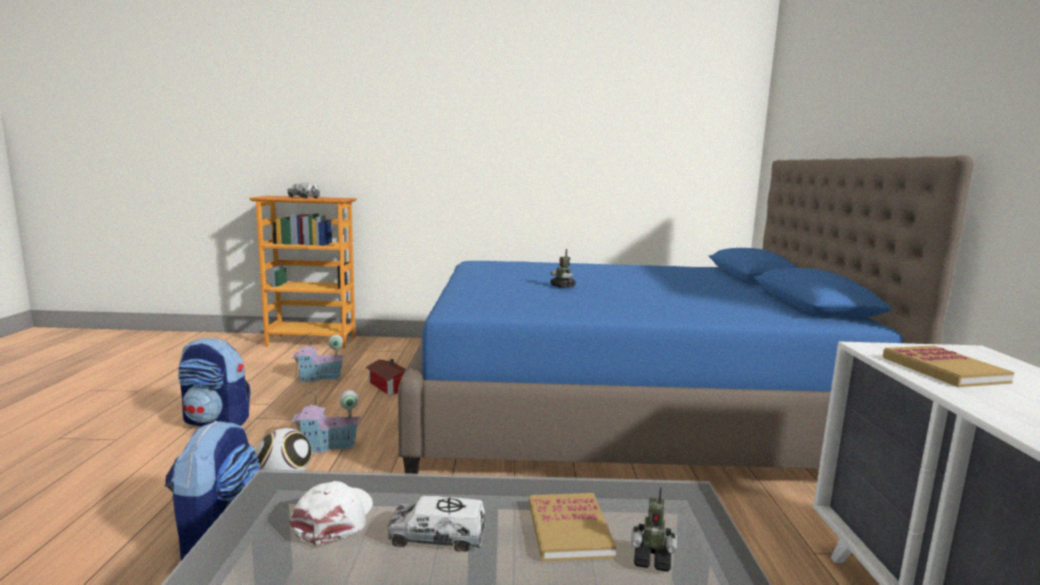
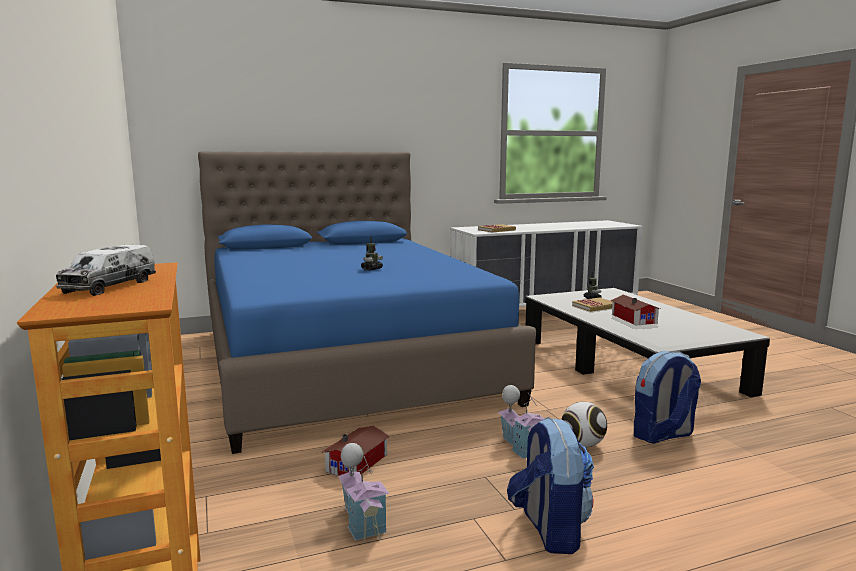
camera: 110 degrees left, 0 degrees up
white cap [289,481,373,546] -> none
toy truck [388,495,486,552] -> toy house [610,295,660,325]

